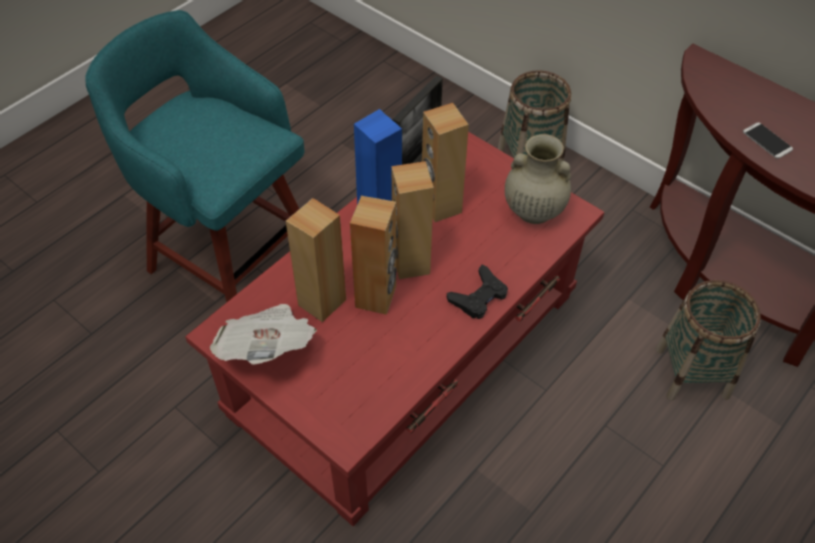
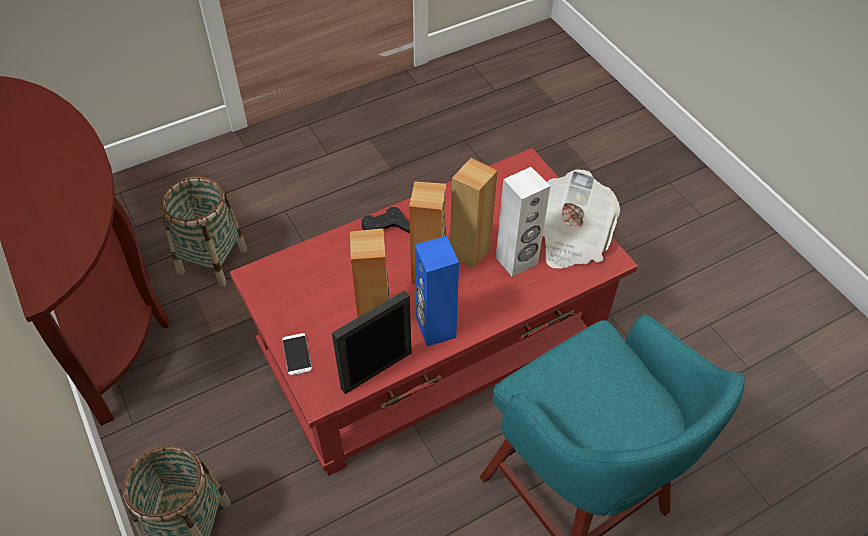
camera: 160 degrees left, 0 degrees up
brown speaker [286,198,346,322] -> white speaker [496,167,551,277]
beige vase [505,134,571,224] -> none
phone [743,122,793,159] -> phone moved to [282,333,312,376]

